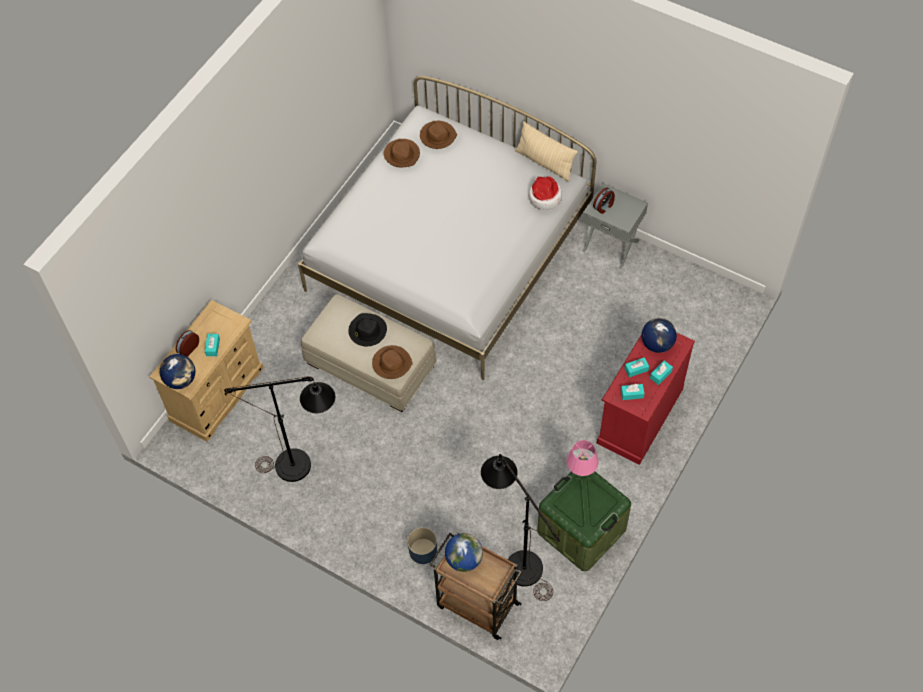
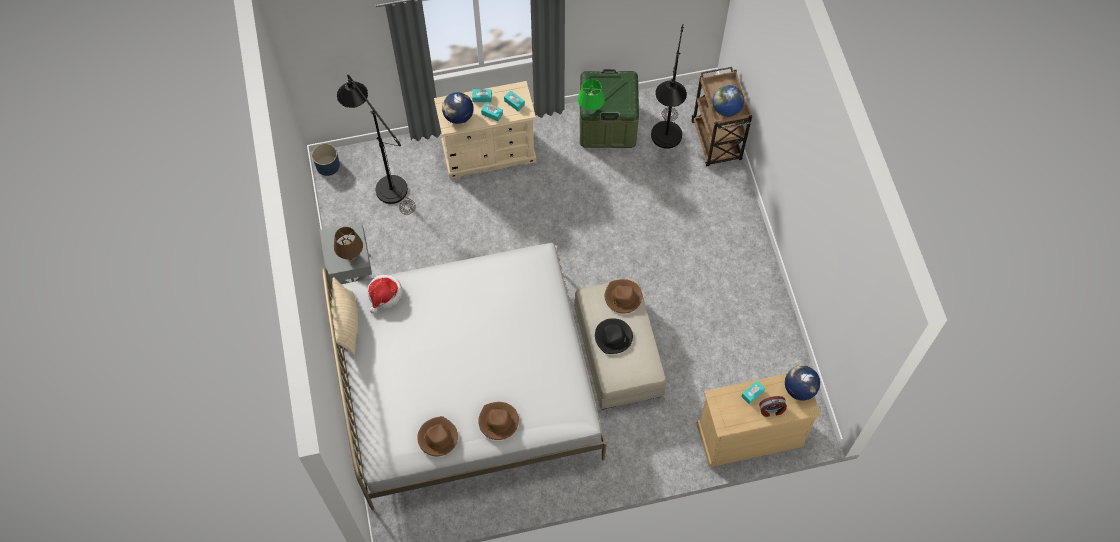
camera: 135 degrees left, 5 degrees up
black floor lamp [224,376,335,482] -> black floor lamp moved to [337,75,416,215]
blue planter [407,527,437,564] -> blue planter moved to [312,144,340,176]
brown hat [420,121,457,149] -> brown hat moved to [478,402,519,440]
pink table lamp [566,440,599,477] -> green table lamp [578,79,605,114]
alarm clock [593,188,615,214] -> brown table lamp [334,227,363,260]
red dresser [596,333,695,465] -> beige dresser [434,81,536,179]

